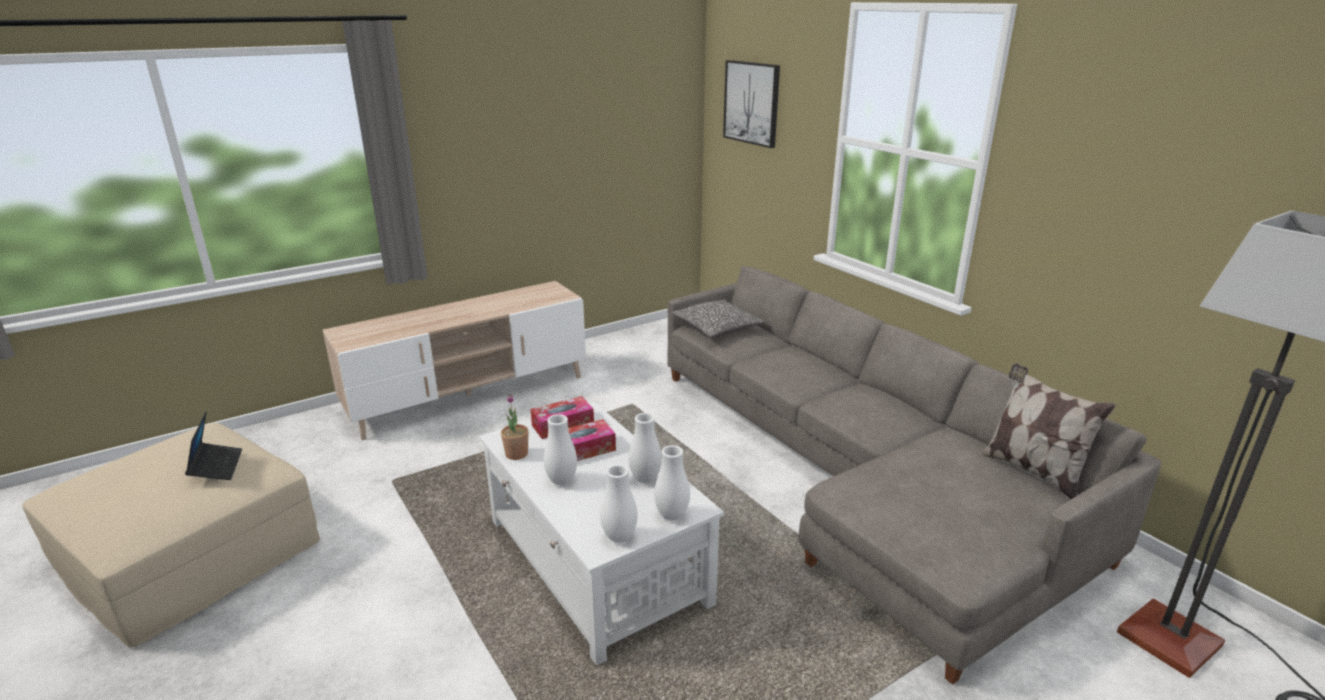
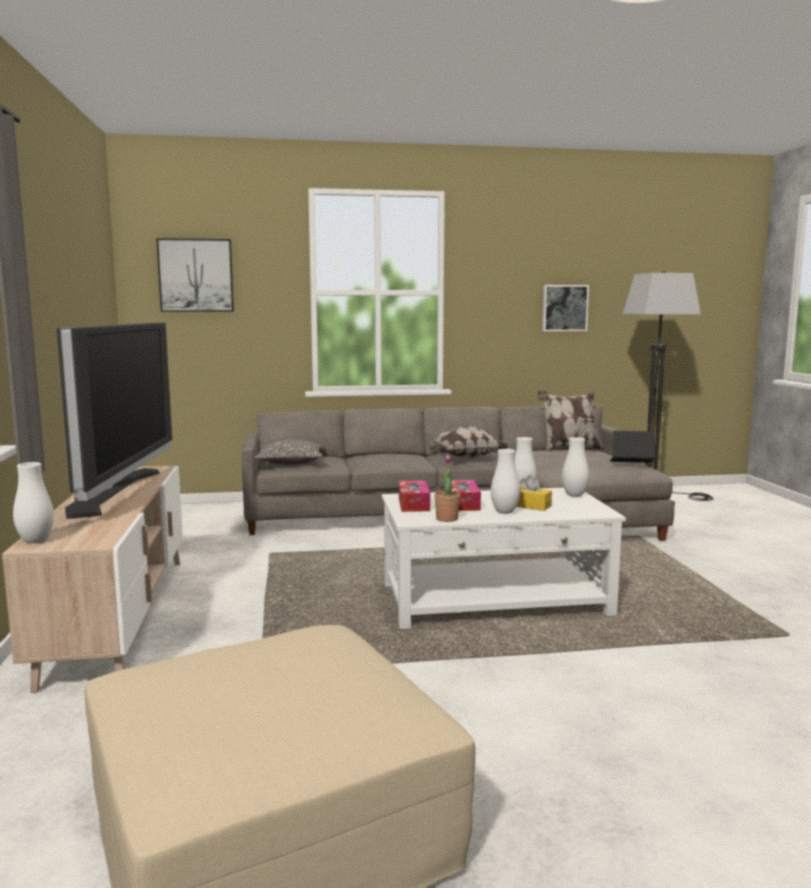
camera: 65 degrees left, 15 degrees down
laptop [185,411,242,480] -> laptop moved to [610,431,655,463]
white vase [600,465,638,543] -> white vase moved to [13,462,54,543]
none -> television [57,322,172,519]
none -> pillow [425,427,508,458]
none -> yellow tissue box [516,475,552,511]
none -> picture [542,285,589,331]

